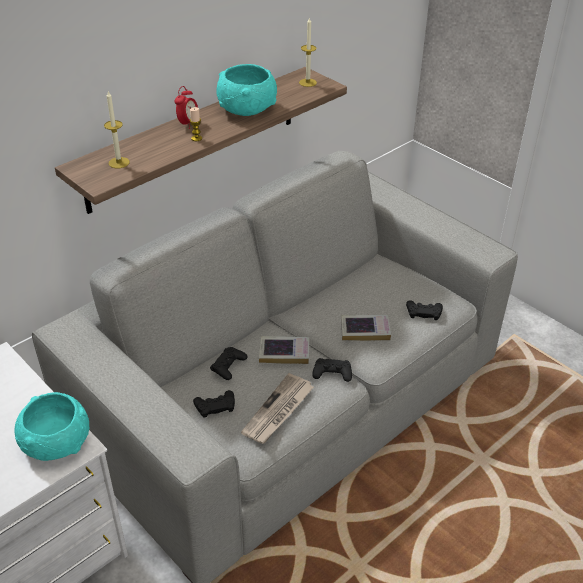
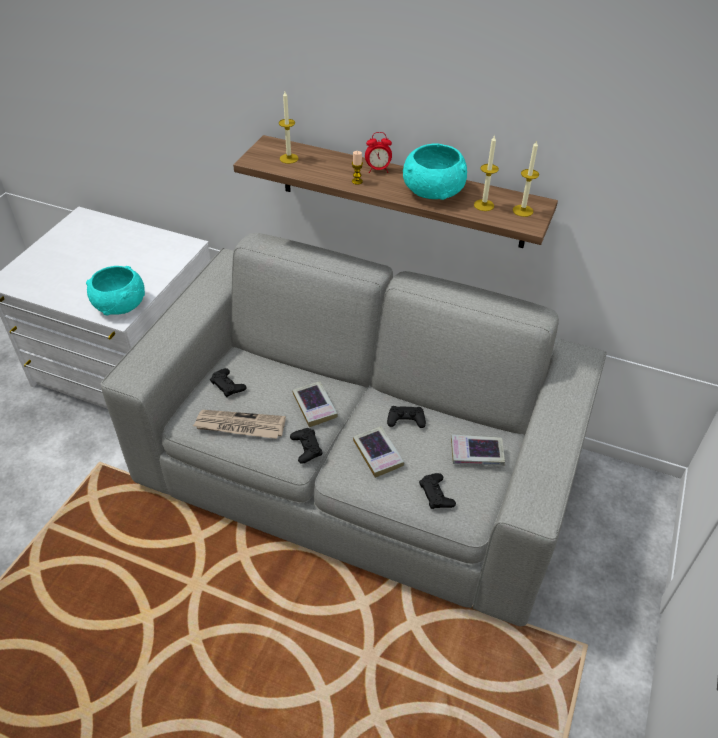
camera: 65 degrees right, 5 degrees up
black game controller [210,347,247,380] -> black game controller moved to [387,406,426,428]
none -> book [451,434,505,466]
none -> candle [474,135,499,211]

